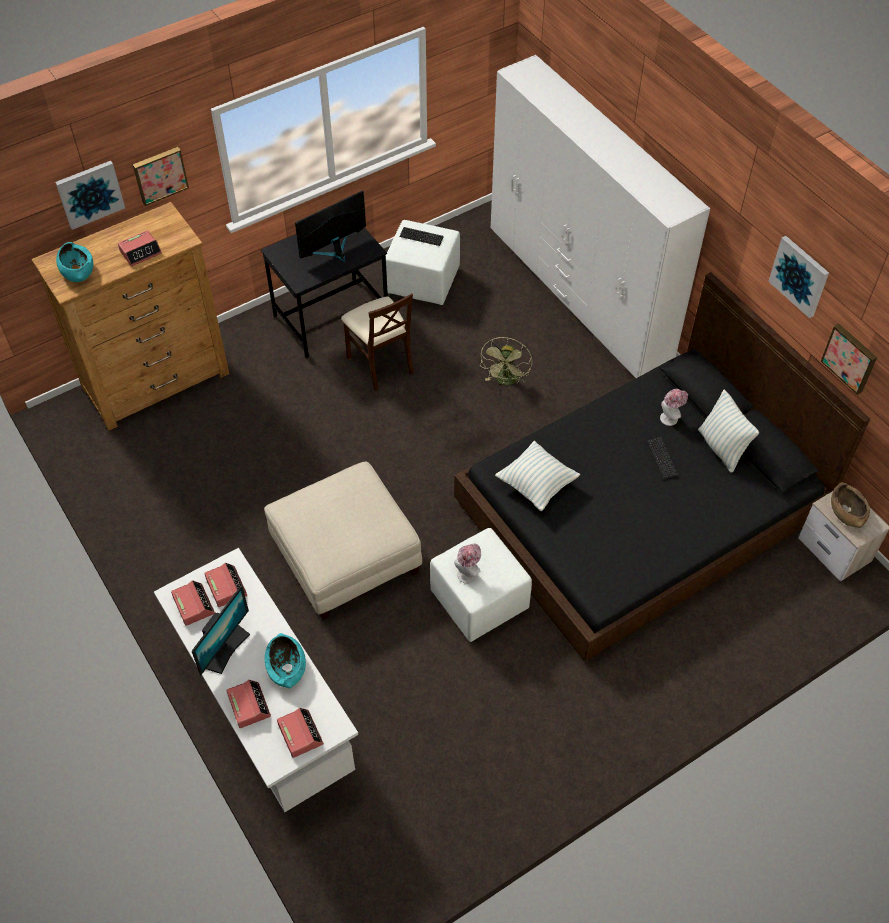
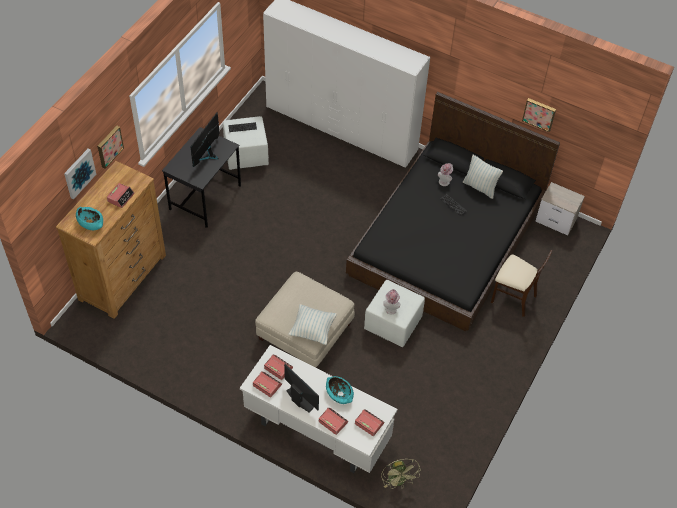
camera: 30 degrees left, 0 degrees up
monitor [192,586,250,675] -> monitor turned 45 degrees counterclockwise [284,364,319,413]
beige chair [341,293,414,391] -> beige chair moved to [491,250,552,317]
green fan [480,337,532,385] -> green fan moved to [381,459,421,489]
pillow [495,441,580,511] -> pillow moved to [288,304,337,345]
picture [768,236,829,318] -> none
brown bowl [831,482,870,528] -> none

